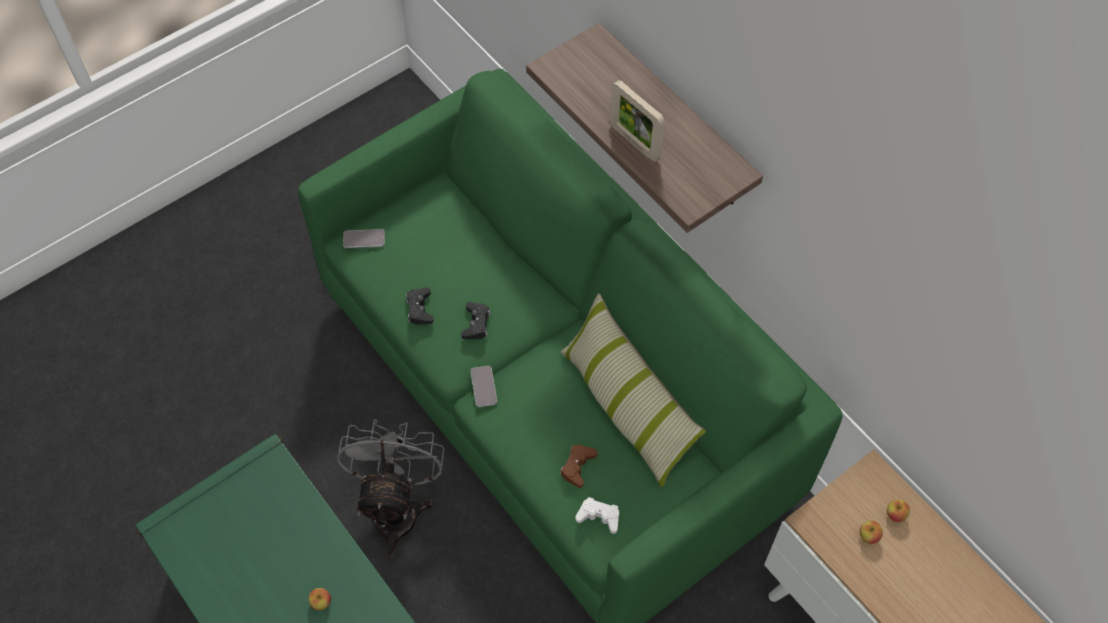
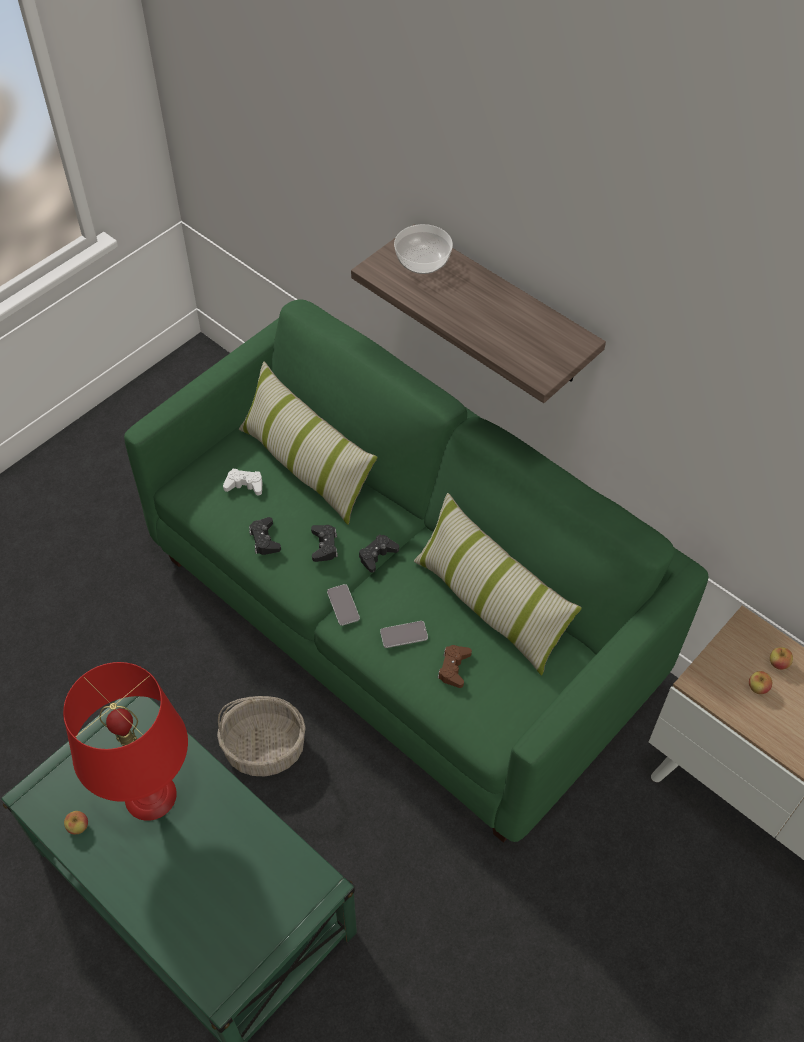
camera: 10 degrees left, 5 degrees down
apple [308,588,331,610] -> apple moved to [64,811,88,834]
grey fan [337,419,444,558] -> basket [217,696,306,776]
phone [343,229,385,248] -> phone moved to [380,621,428,648]
white game controller [576,497,619,534] -> white game controller moved to [223,469,263,496]
picture frame [610,80,665,162] -> none
none -> red table lamp [63,662,188,821]
none -> pillow [239,362,378,525]
none -> black game controller [359,534,399,572]
none -> bowl [394,224,453,274]

